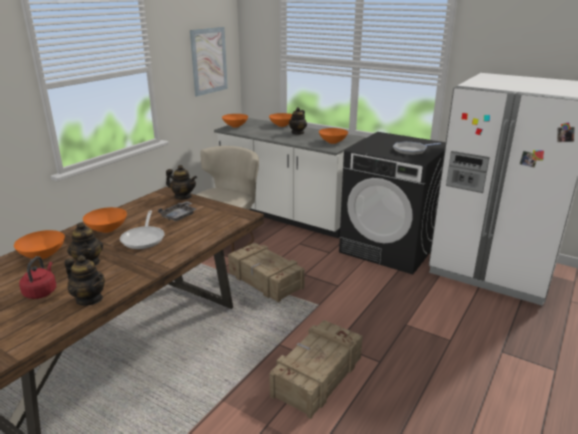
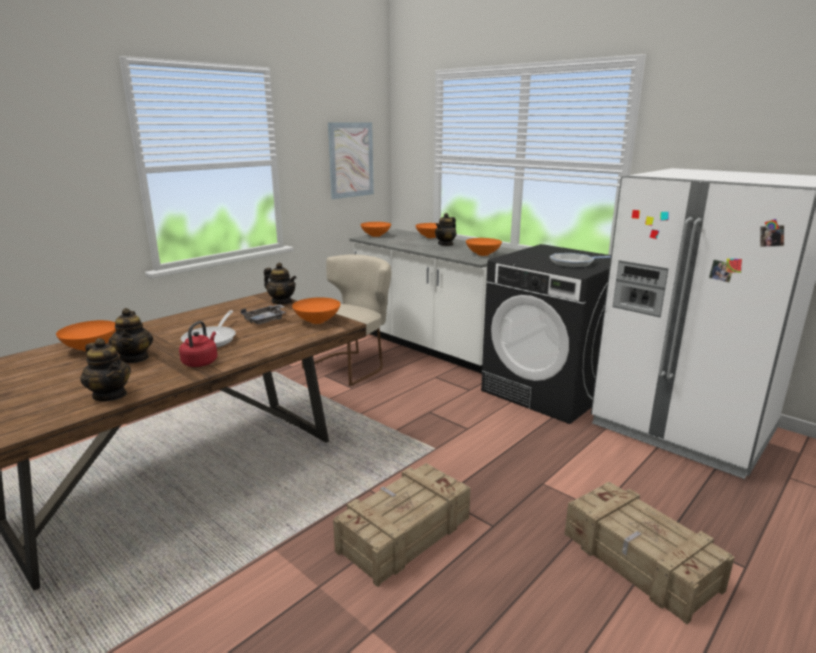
camera: 10 degrees right, 5 degrees down
red kettle [19,256,56,299] -> red kettle moved to [179,321,217,367]
orange bowl [83,207,127,233] -> orange bowl moved to [292,297,340,324]
crate [228,243,305,302] -> crate moved to [564,482,735,624]

